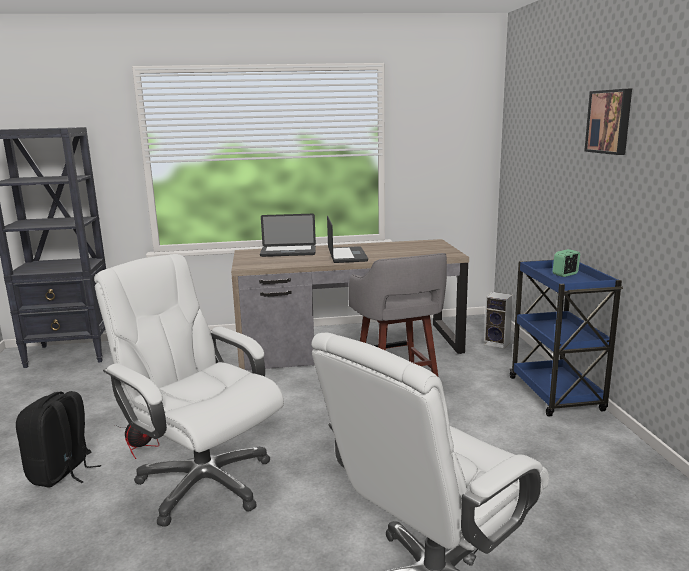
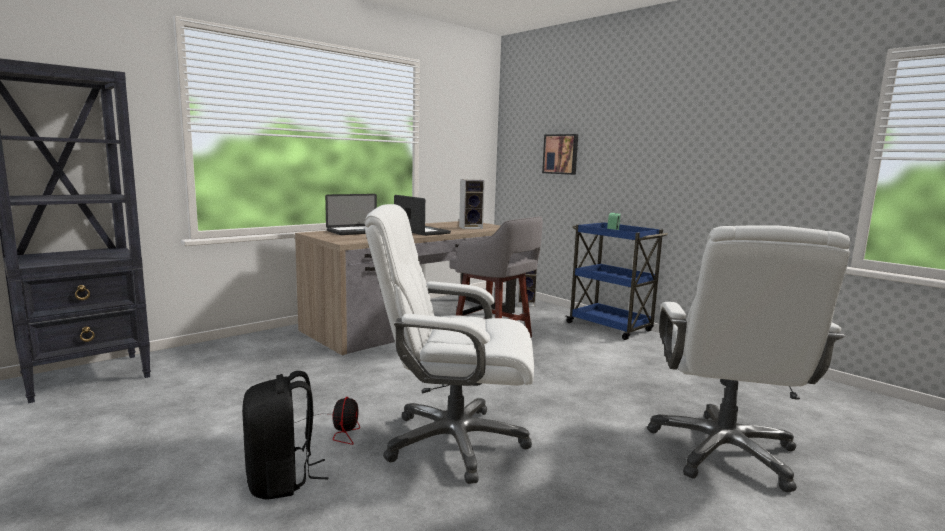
camera: 35 degrees left, 5 degrees down
picture [584,89,632,155] -> picture moved to [542,134,578,175]
none -> speaker [459,179,485,229]

